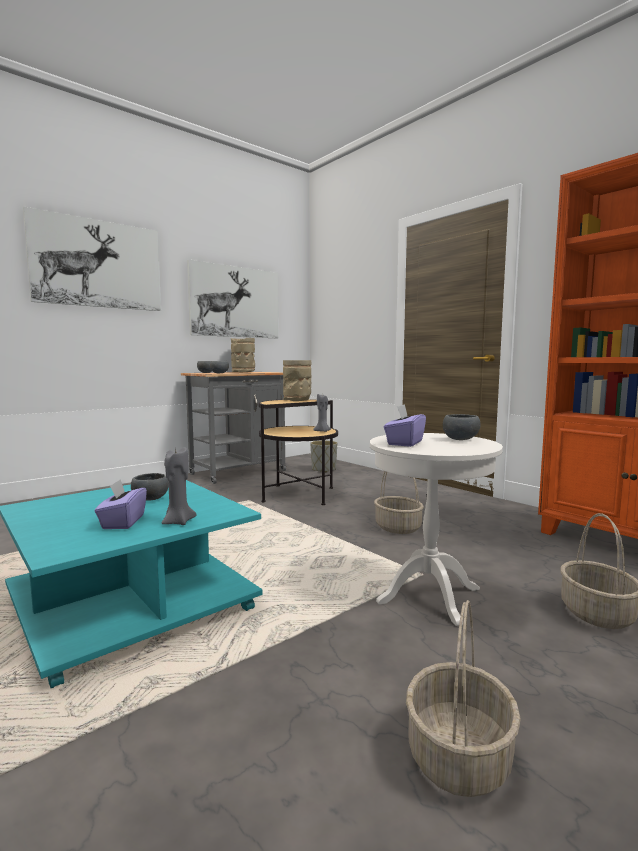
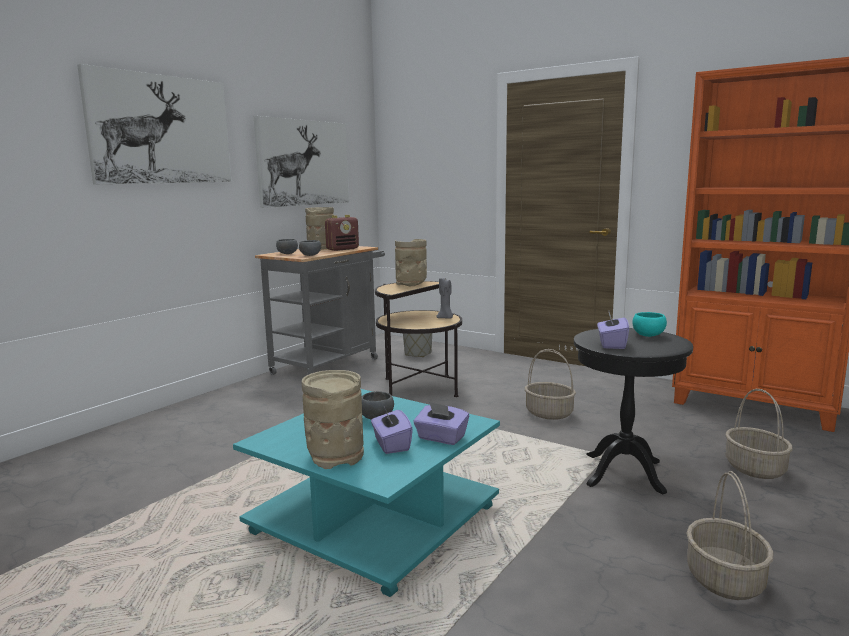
camera: 15 degrees left, 5 degrees up
grey candle [162,446,197,525] -> purple tissue box [414,402,469,445]
white side table [370,433,503,626] -> black side table [574,328,693,495]
grey bowl [443,414,481,440] -> turquoise bowl [632,312,667,337]
none -> beige vase [302,370,364,469]
none -> radio [325,215,359,251]

